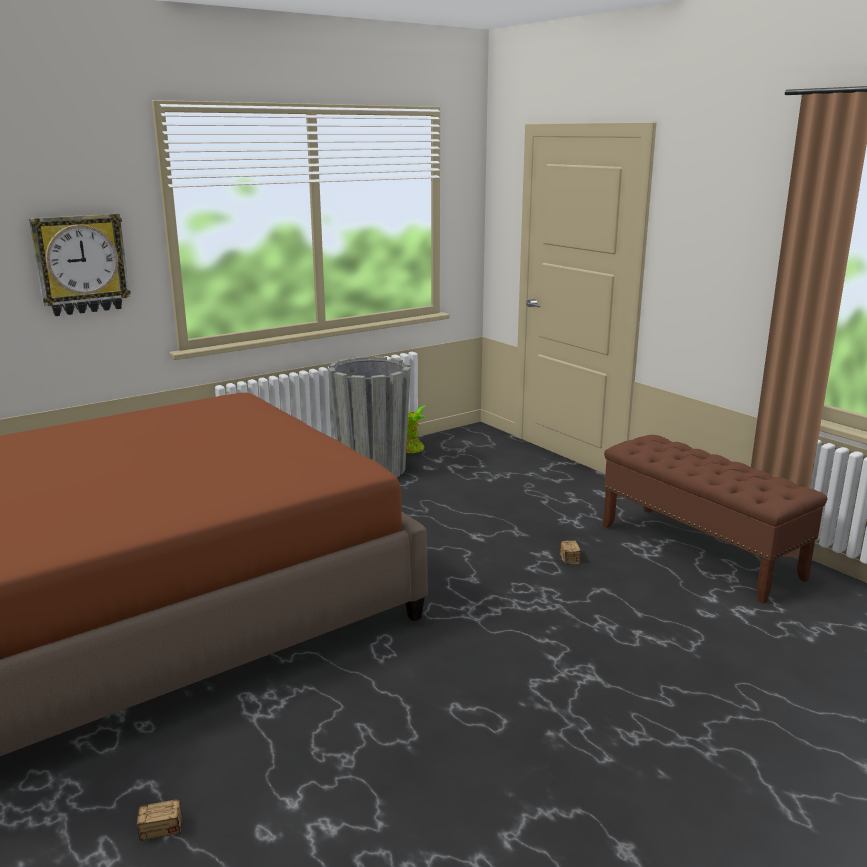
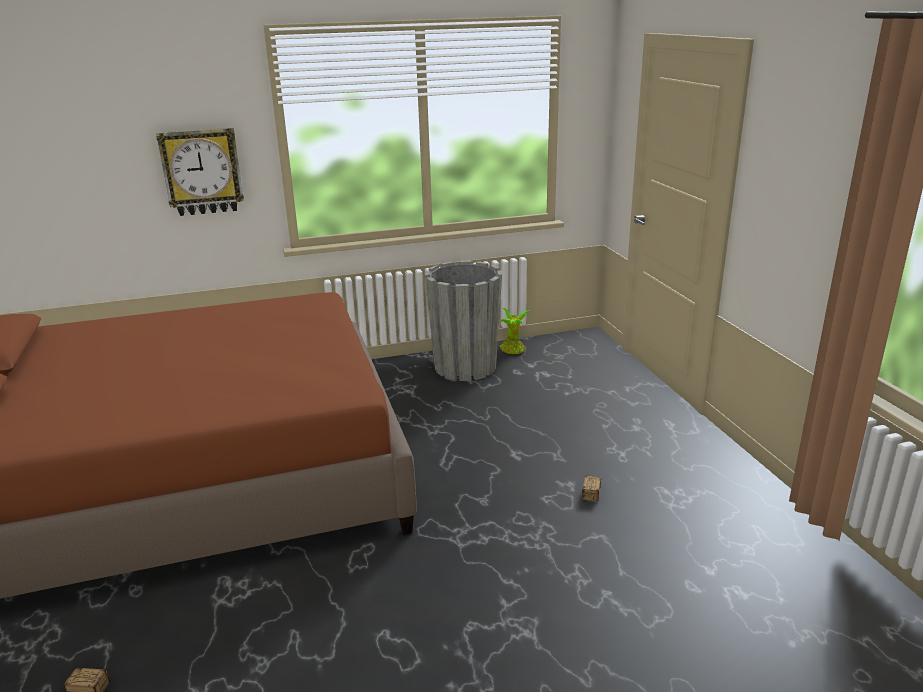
camera: 20 degrees right, 5 degrees up
brown bench [603,435,827,604] -> none

